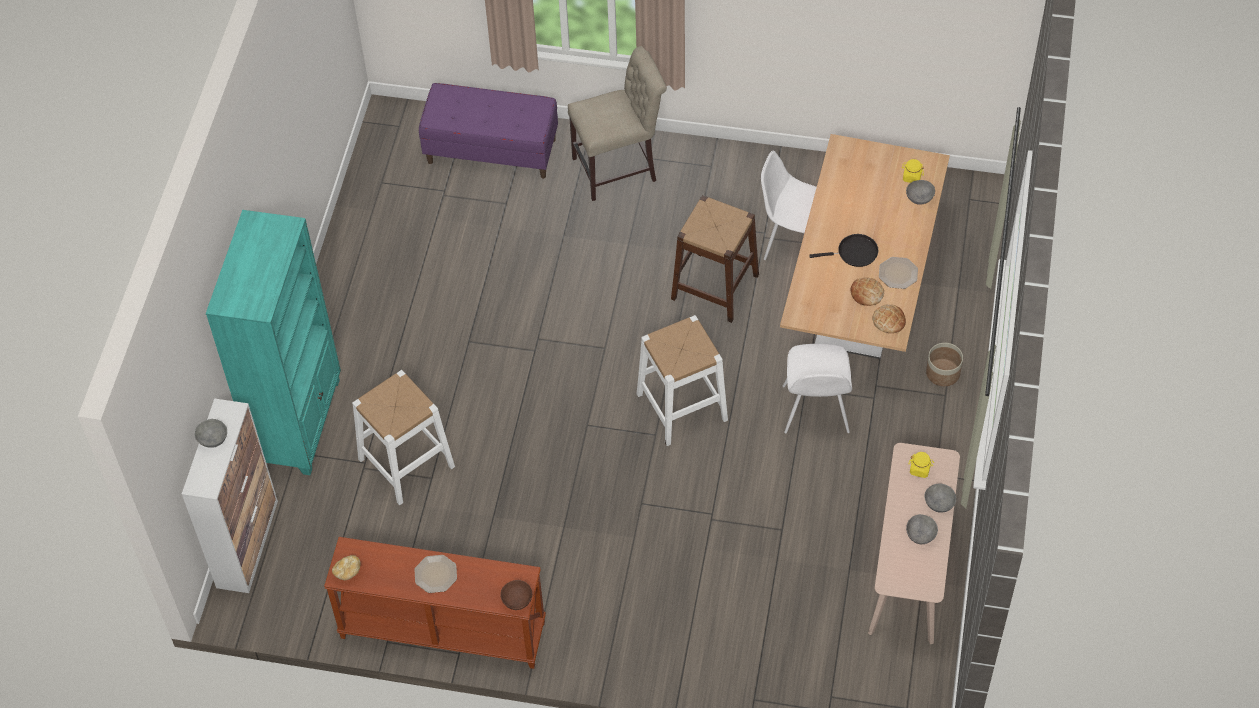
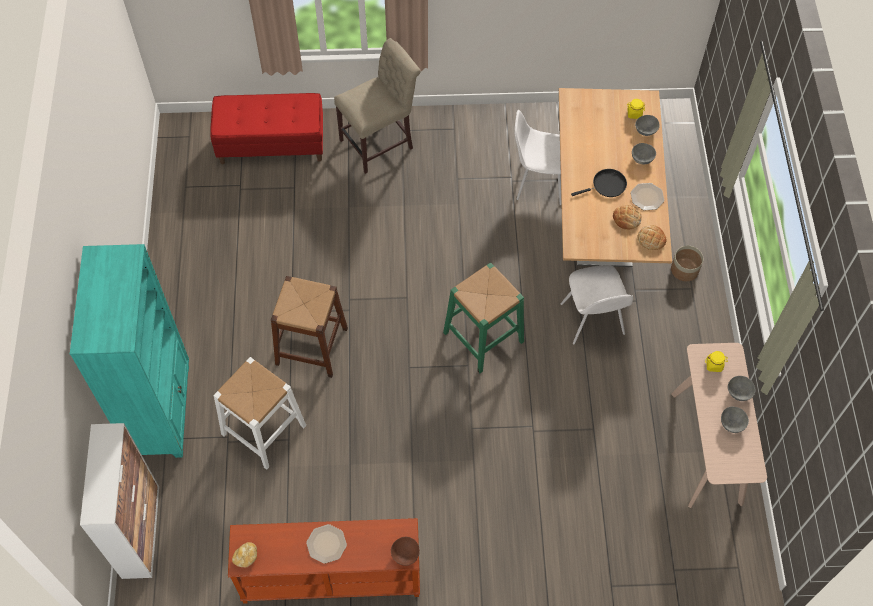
camera: 15 degrees left, 5 degrees up
grey bowl [195,419,227,448] -> grey bowl moved to [632,143,656,164]
purple bench [419,83,558,179] -> red bench [211,93,323,164]
white stool [637,315,728,446] -> green stool [443,263,524,373]
brown stool [671,195,759,323] -> brown stool moved to [271,276,348,378]

